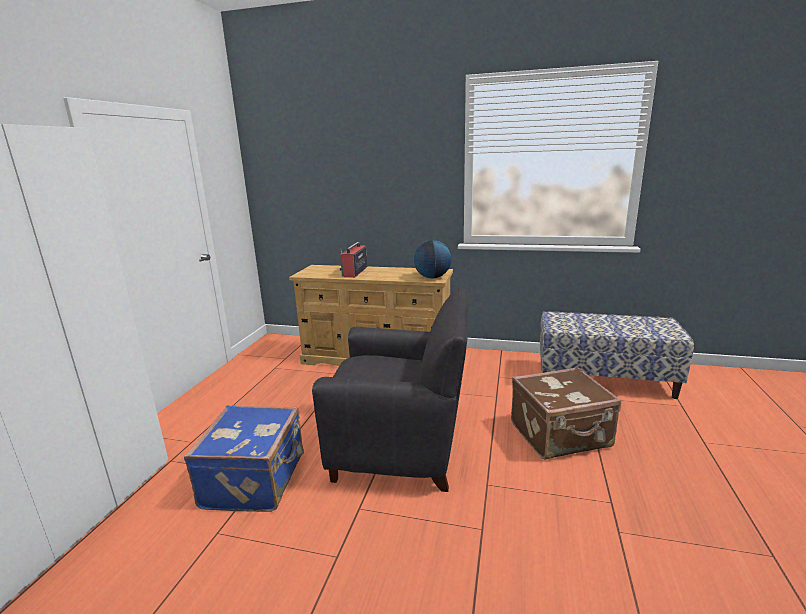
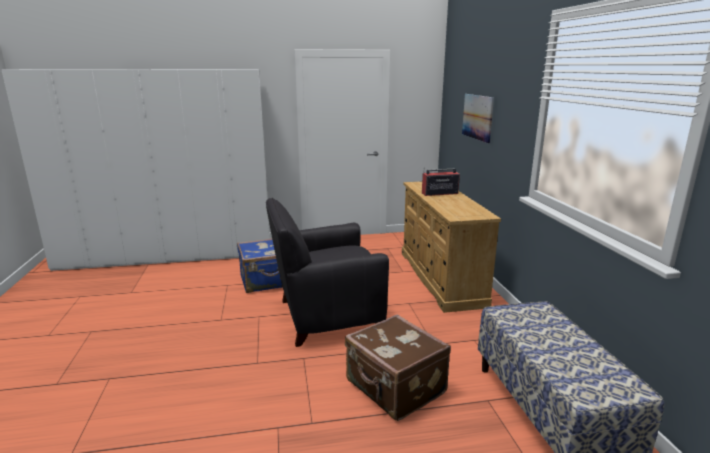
camera: 65 degrees right, 0 degrees up
black armchair [312,288,469,492] -> black armchair turned 90 degrees clockwise [266,198,389,347]
globe [414,240,451,278] -> none
none -> picture [462,94,494,143]

